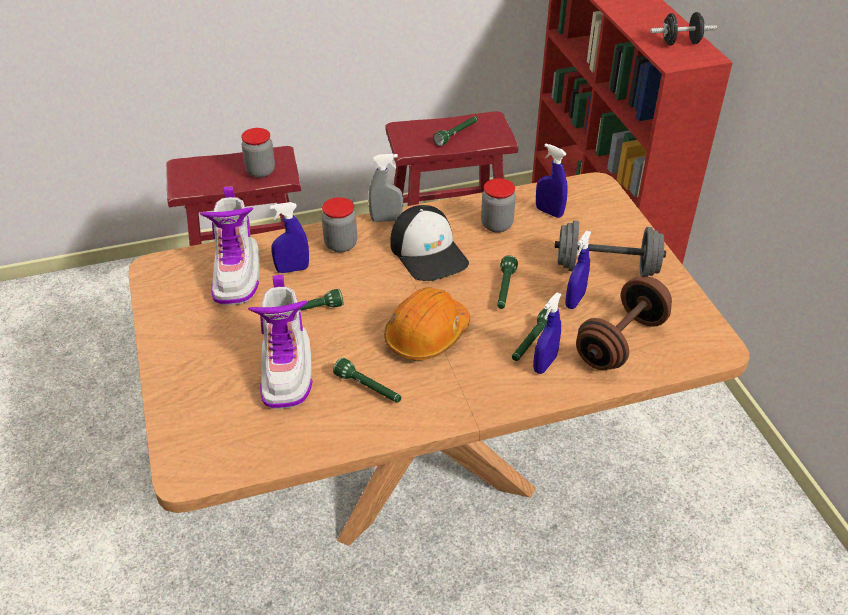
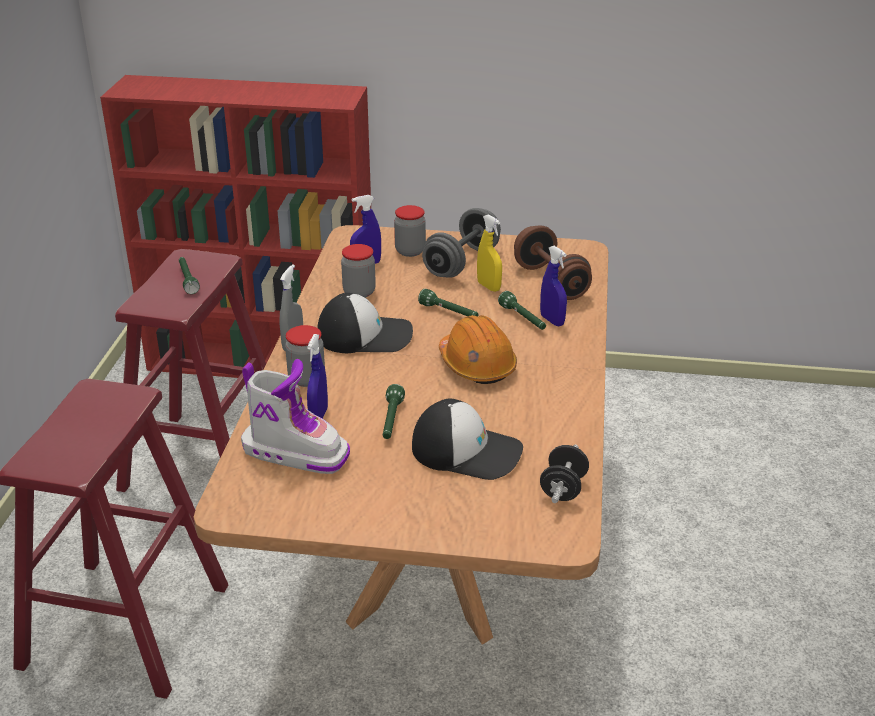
camera: 65 degrees left, 10 degrees down
jar [241,128,275,178] -> jar moved to [394,205,426,257]
boot [248,275,312,409] -> cap [412,399,523,480]
green flashlight [333,358,401,403] -> none
blue spray bottle [565,230,591,309] -> yellow spray bottle [477,214,502,292]
black dumbbell [650,12,717,45] -> black dumbbell moved to [540,445,589,503]

